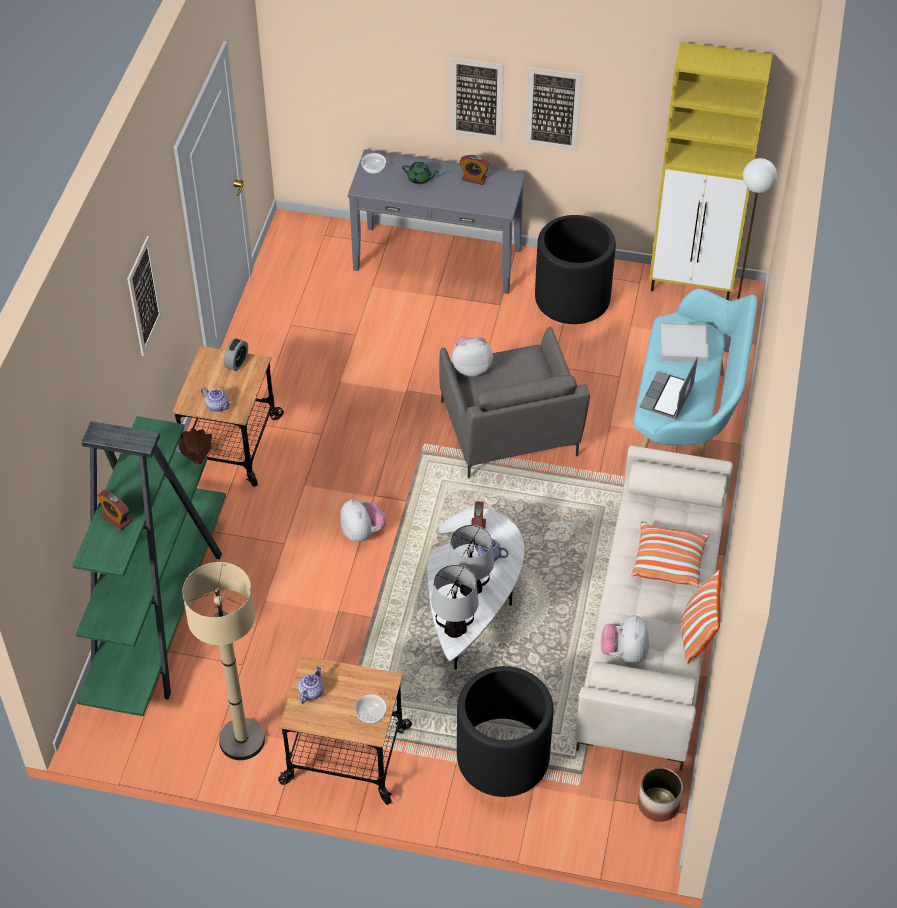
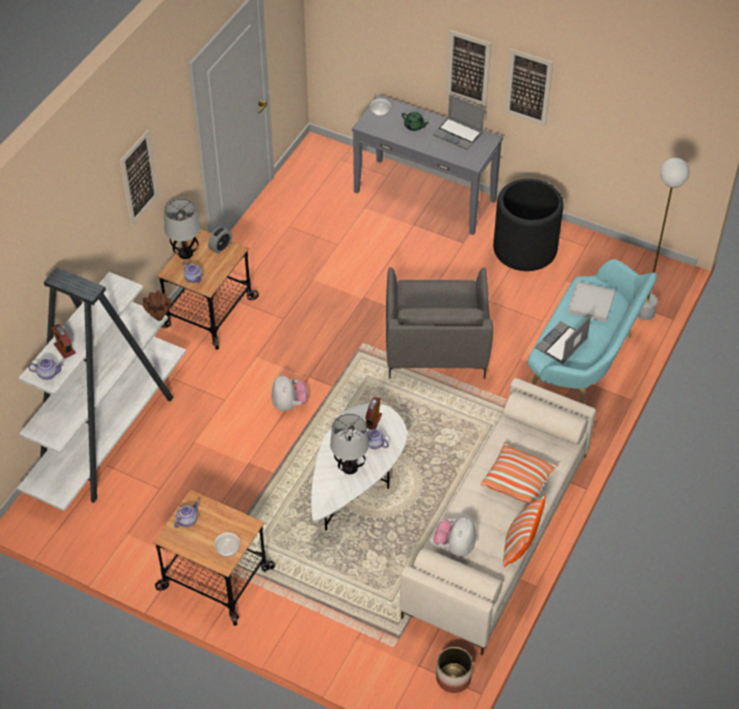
camera: 15 degrees right, 0 degrees up
green bookcase [73,416,226,716] -> white bookcase [17,267,187,511]
beige floor lamp [182,562,265,760] -> none
table lamp [431,565,479,638] -> table lamp moved to [164,199,200,259]
plush toy [452,336,493,376] -> none
black planter [457,666,554,797] -> none
alarm clock [460,155,490,185] -> laptop [433,95,484,150]
yellow cabinet [649,42,773,300] -> none
none -> teapot [28,358,64,380]

